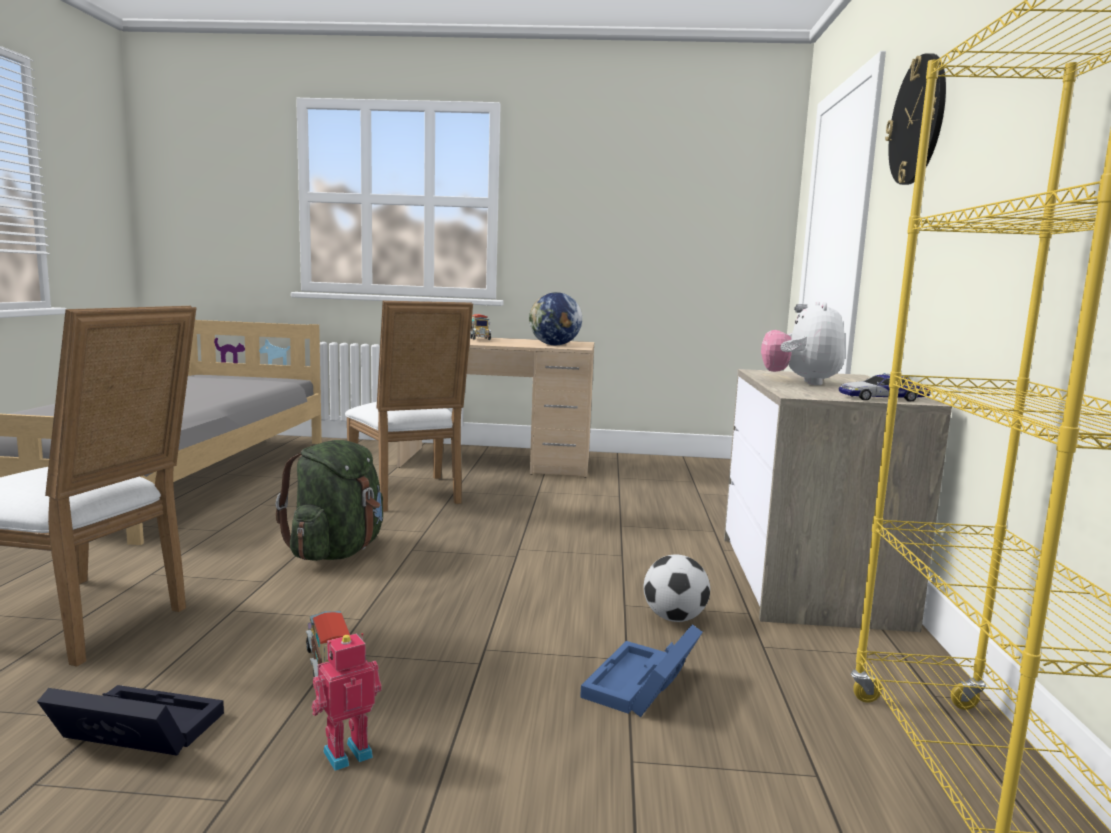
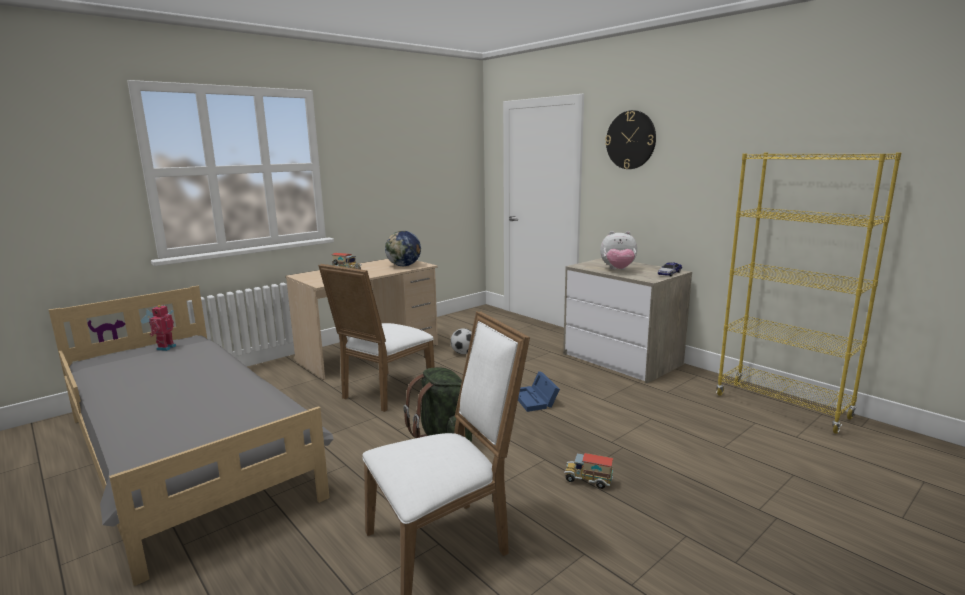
camera: 45 degrees left, 5 degrees up
black storage box [37,685,224,756] -> none
toy robot [312,633,382,771] -> toy robot moved to [149,304,176,351]
white chair [345,301,473,512] -> white chair turned 105 degrees clockwise [318,264,435,412]
blue storage box [580,624,703,717] -> blue storage box moved to [518,371,560,412]
football [644,554,710,622] -> football moved to [450,328,472,354]
plush toy [761,301,845,385] -> plush toy turned 45 degrees counterclockwise [600,231,637,270]

